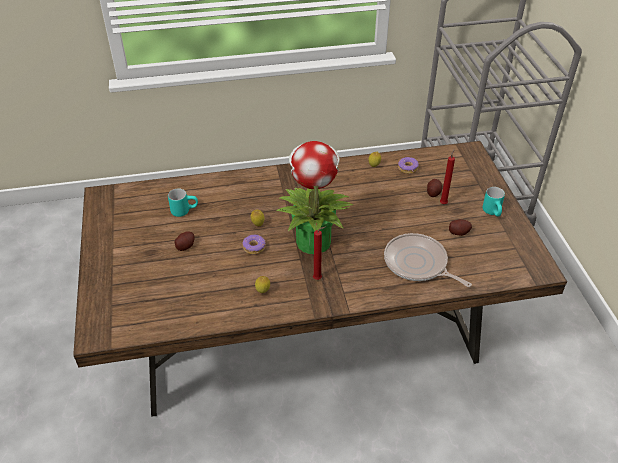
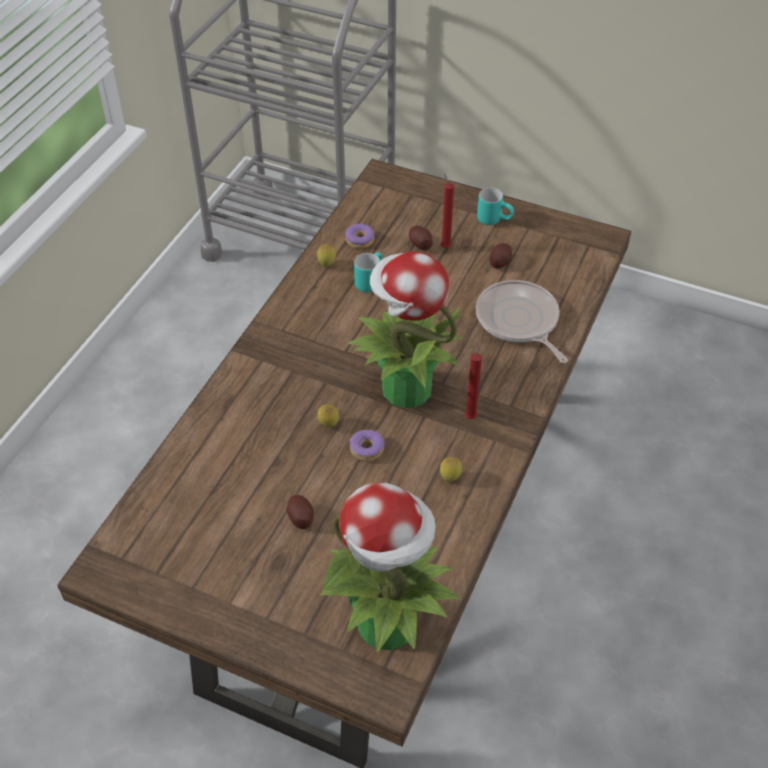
camera: 55 degrees left, 5 degrees up
turquoise mug [168,188,198,217] -> turquoise mug moved to [354,252,382,292]
frying pan [384,233,472,287] -> frying pan turned 75 degrees clockwise [476,280,568,363]
none -> potted plant [320,482,459,652]

